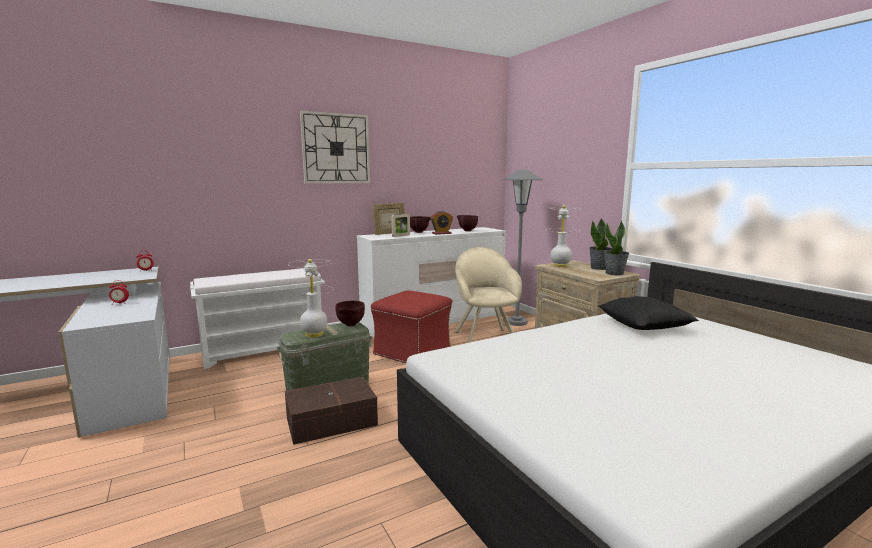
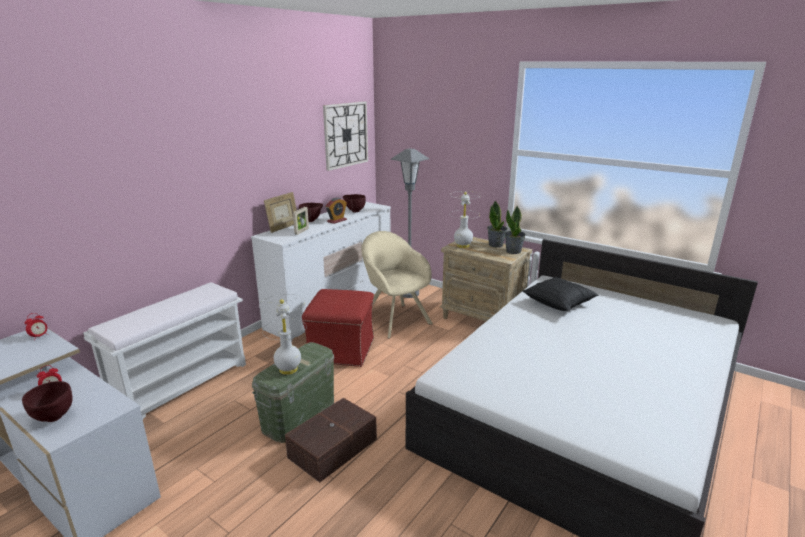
camera: 25 degrees left, 10 degrees up
wall clock [300,111,370,184] -> wall clock moved to [323,101,368,171]
brown bowl [335,301,365,326] -> brown bowl moved to [22,381,73,422]

